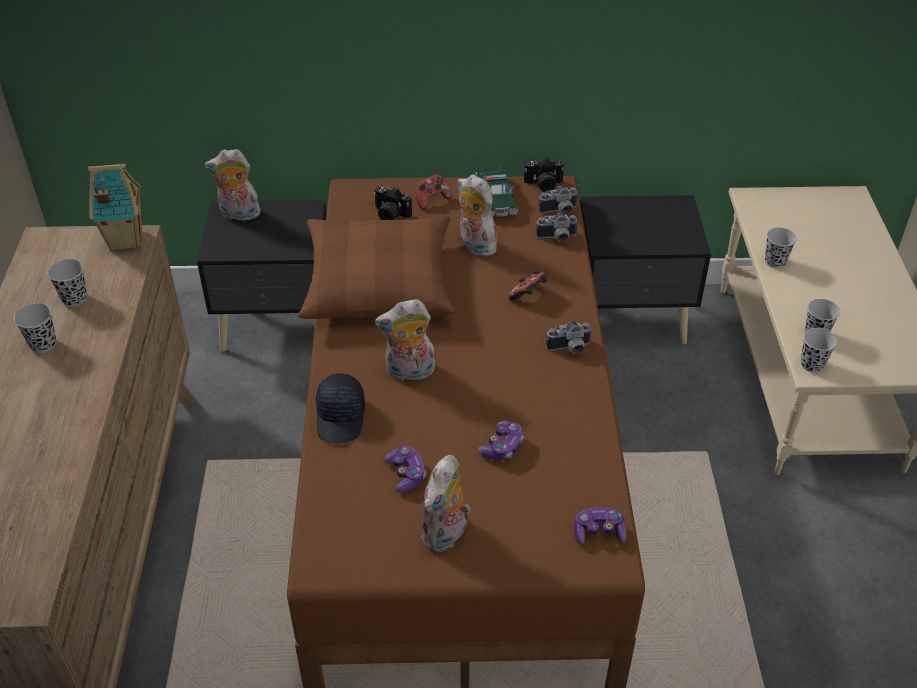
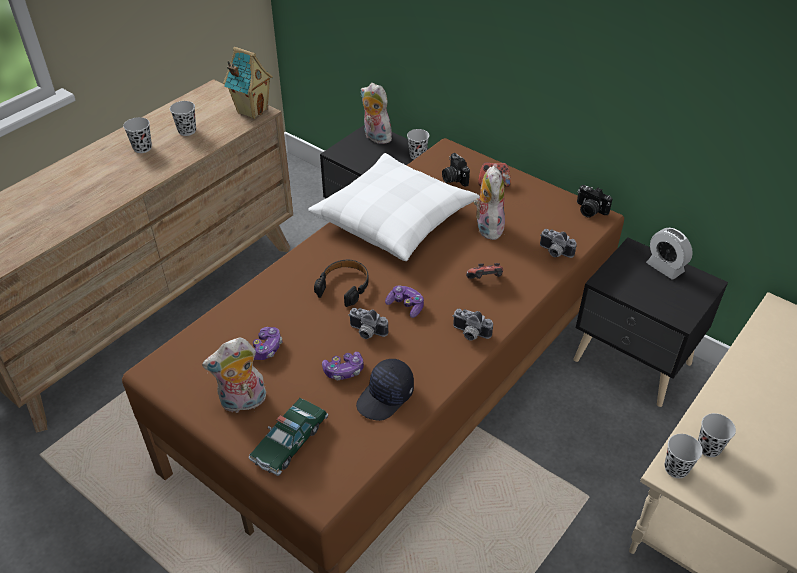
camera: 40 degrees right, 0 degrees up
brown pillow [298,216,455,319] -> white pillow [308,153,480,261]
black cap [316,373,365,443] -> black cap moved to [356,359,414,421]
plush toy [375,299,435,381] -> black headphones [314,260,369,307]
toy car [475,166,518,217] -> toy car moved to [249,398,328,476]
camera [539,186,579,214] -> camera moved to [348,308,388,339]
game controller [574,507,626,545] -> game controller moved to [385,285,424,318]
black cup [765,227,797,268] -> black cup moved to [407,129,429,160]
none -> alarm clock [646,228,693,280]

